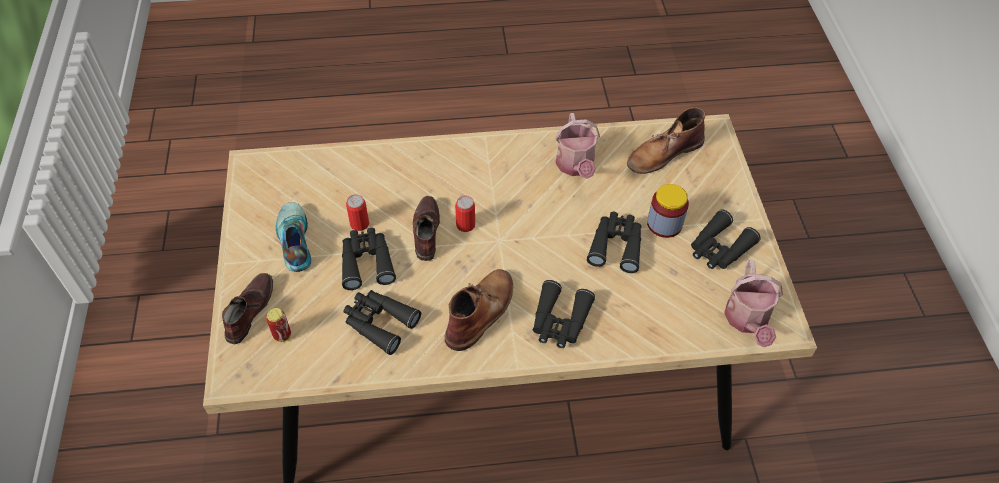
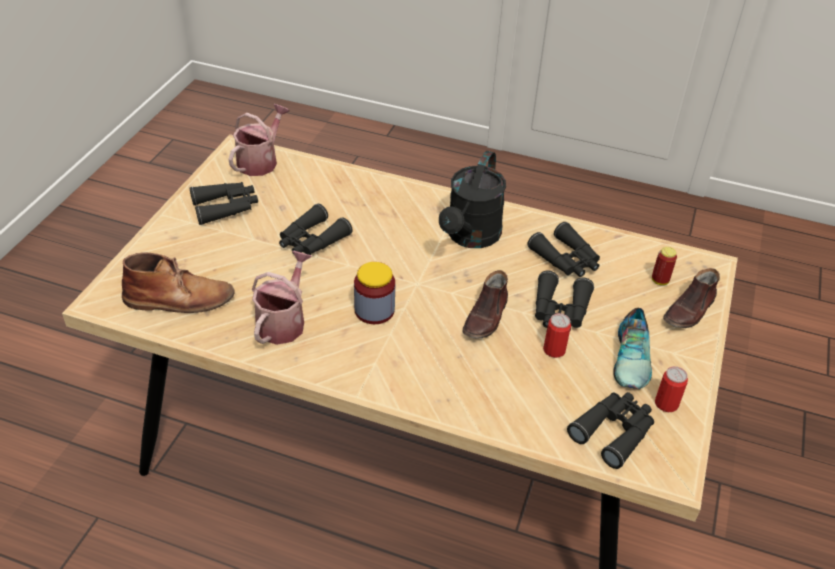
camera: 155 degrees left, 10 degrees down
brown boot [445,269,513,351] -> black watering can [439,151,506,248]
can [455,196,475,232] -> can moved to [655,366,688,412]
black binoculars [533,280,595,348] -> black binoculars moved to [567,392,654,469]
jar [647,184,689,238] -> jar moved to [354,262,395,324]

